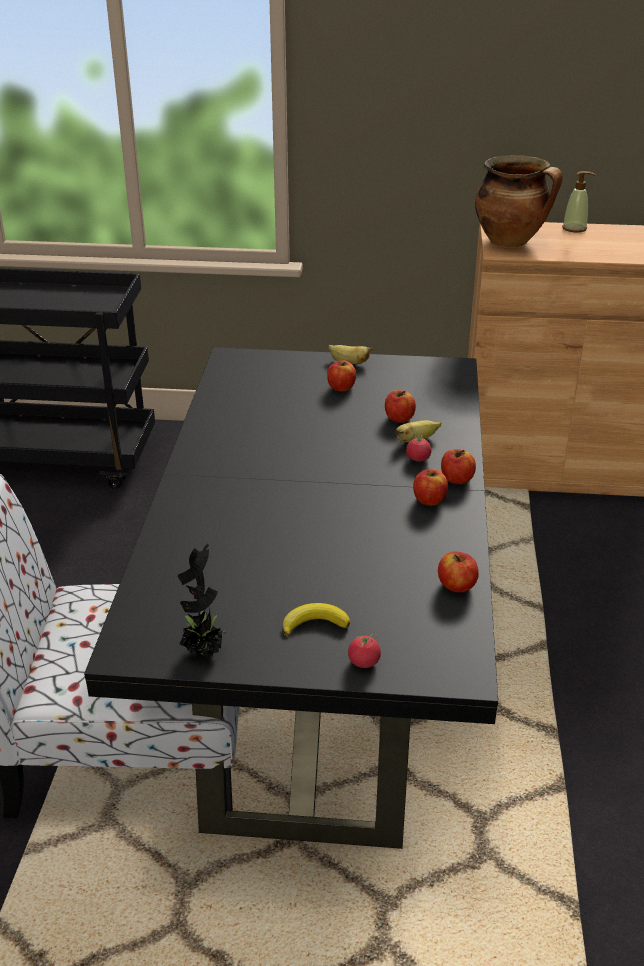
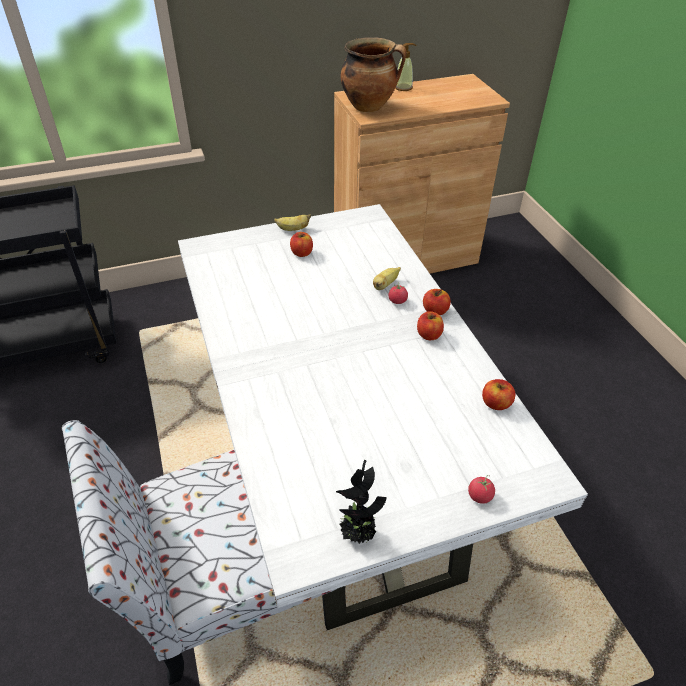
camera: 25 degrees left, 10 degrees up
black dining table [84,347,498,849] -> white dining table [178,204,588,630]
banana [283,603,350,637] -> none
apple [385,390,416,423] -> none

